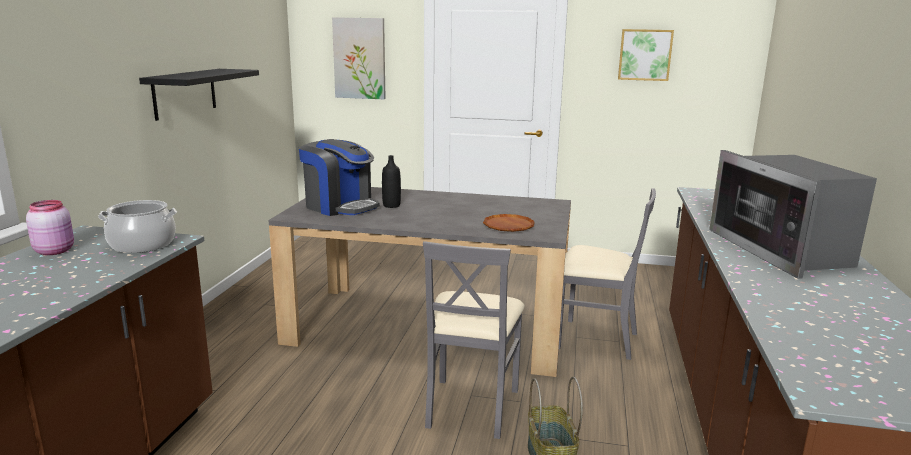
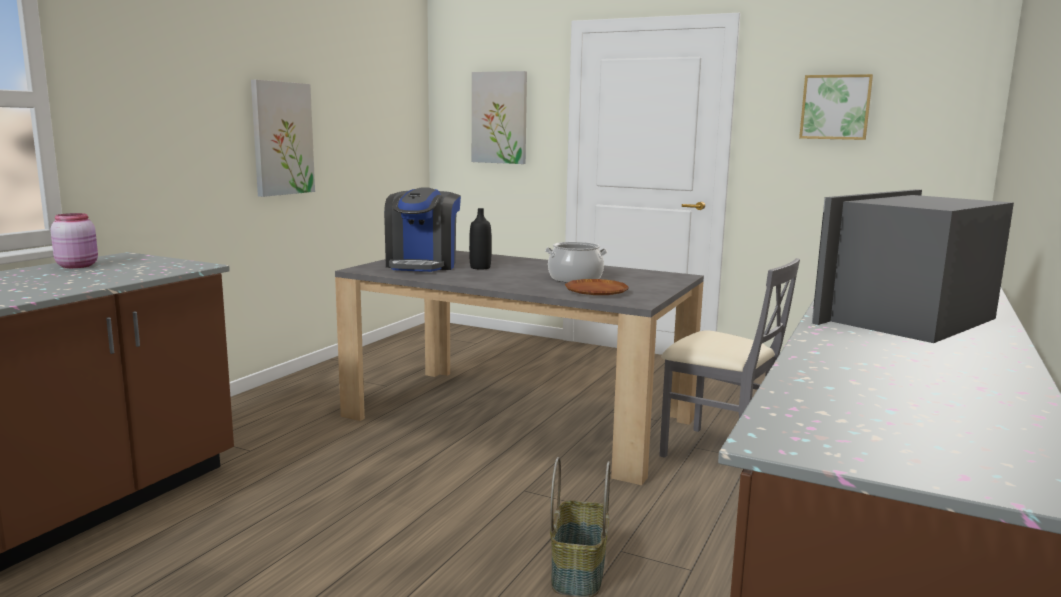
camera: 15 degrees right, 5 degrees down
cooking pot [98,200,177,253] -> cooking pot moved to [545,242,608,283]
black shelf [139,69,259,121] -> picture [251,80,315,197]
coffee machine [299,139,380,216] -> coffee machine turned 45 degrees clockwise [384,187,461,272]
grey chair [423,241,525,439] -> none
microwave [709,150,877,279] -> microwave turned 45 degrees clockwise [812,189,1014,343]

